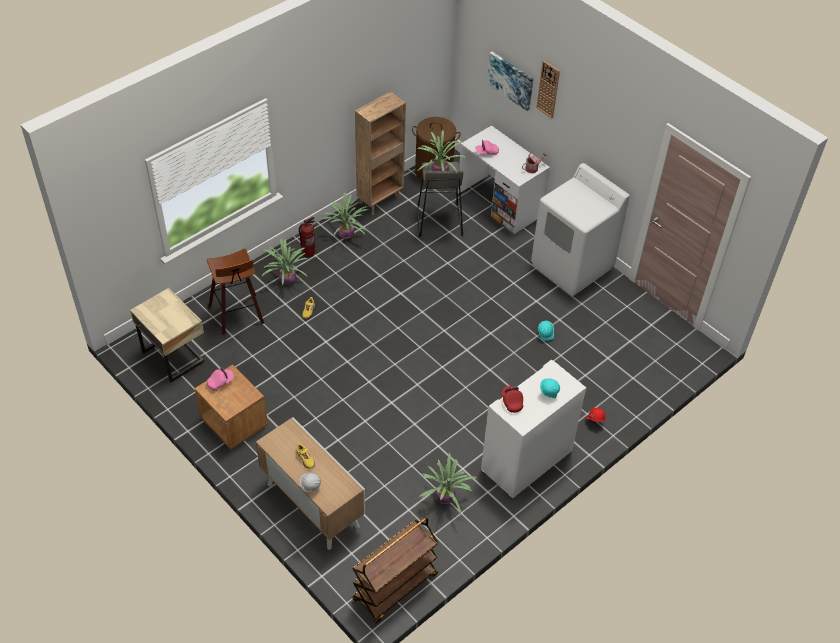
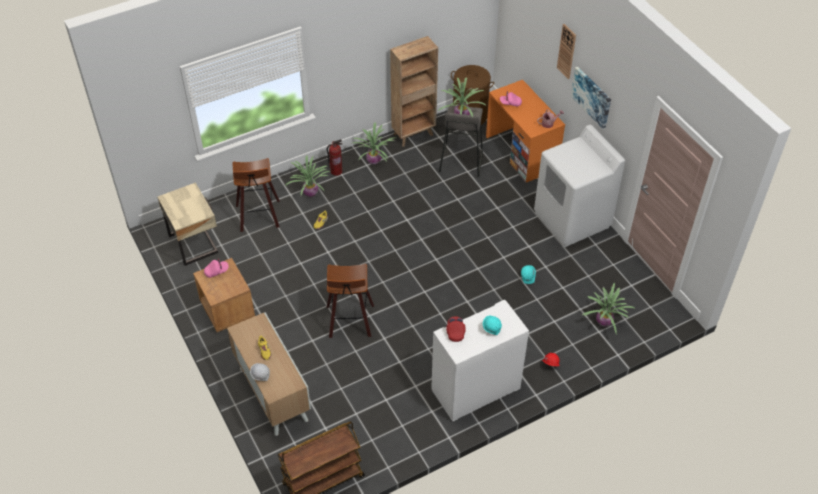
camera: 15 degrees right, 0 degrees up
potted plant [418,452,477,514] -> potted plant moved to [582,283,634,334]
white desk [458,125,550,234] -> orange desk [486,80,565,182]
picture [487,52,533,111] -> picture moved to [571,67,611,129]
none -> stool [327,264,374,338]

